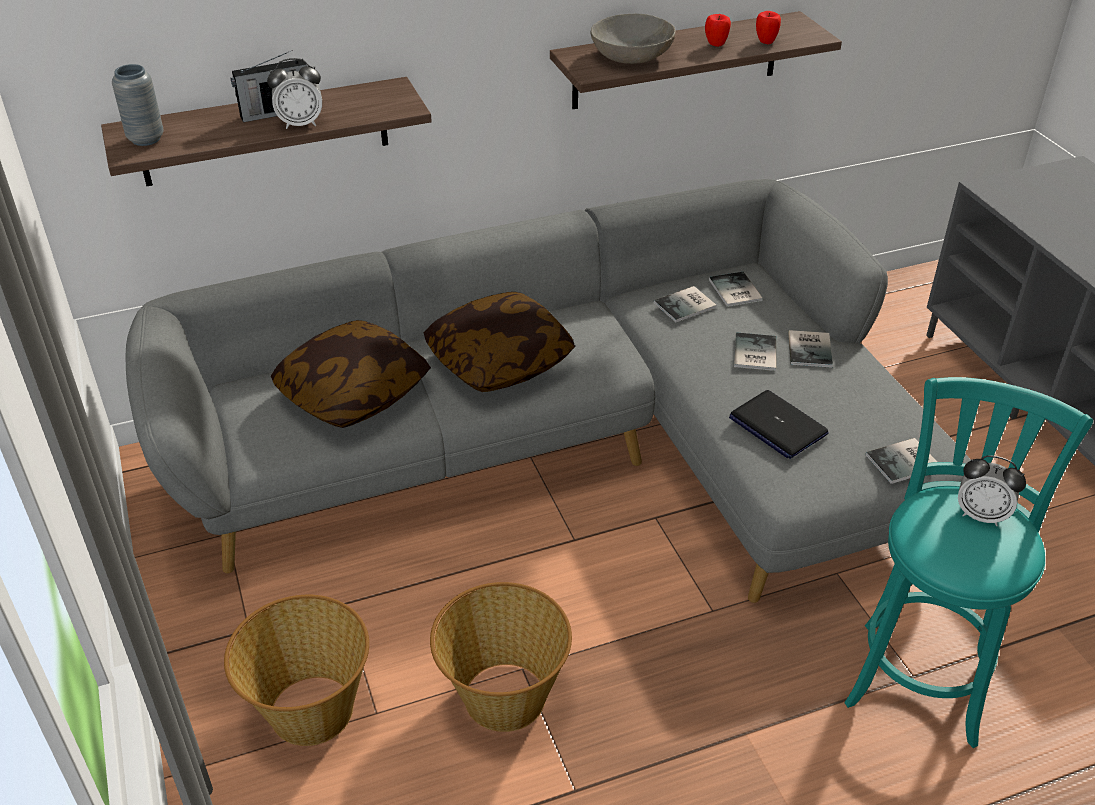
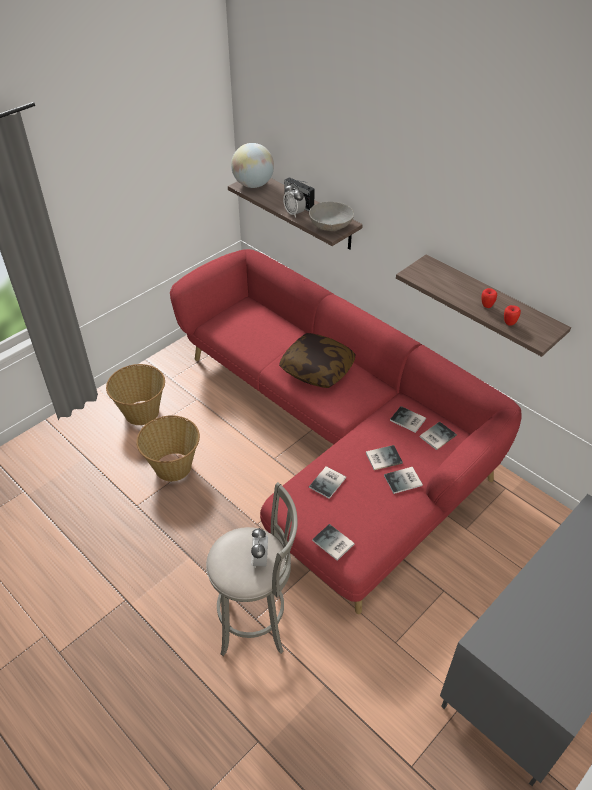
camera: 65 degrees right, 5 degrees up
grey vase [112,64,163,146] -> globe [231,143,274,188]
grey sofa [126,179,971,603] -> red sofa [170,249,522,614]
pillow [271,320,431,428] -> none
grey bowl [591,14,676,64] -> grey bowl moved to [309,202,354,231]
laptop [729,390,829,459] -> book [309,466,346,499]
turquoise stool [845,377,1093,748] -> grey stool [206,482,298,656]

